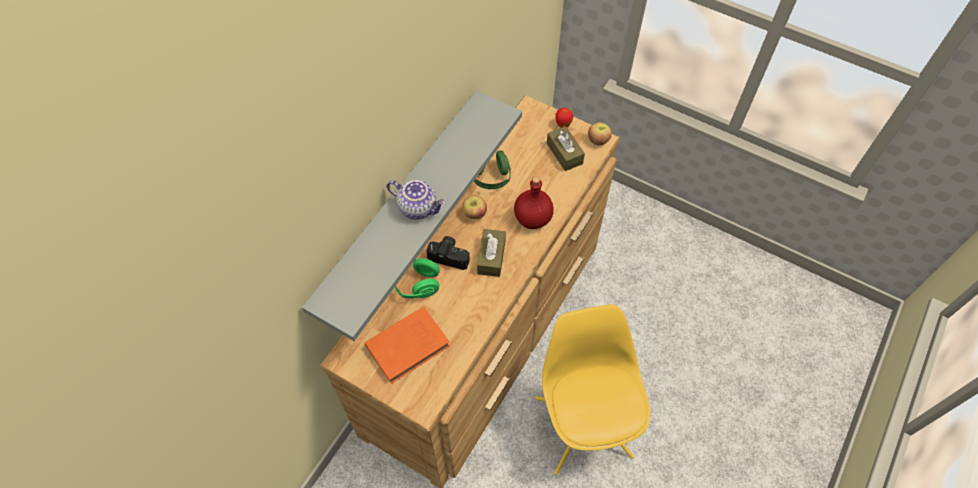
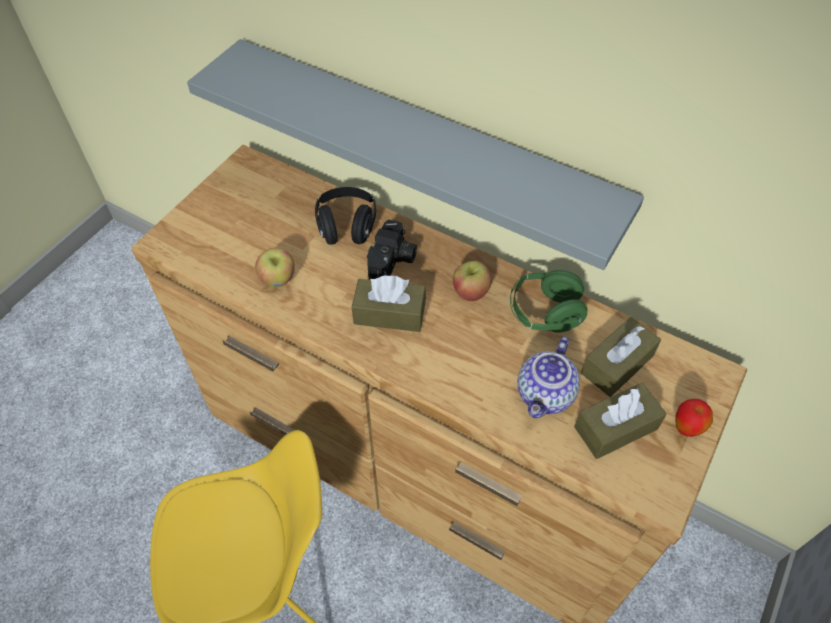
camera: 90 degrees right, 5 degrees down
orange book [365,306,450,384] -> none
teapot [387,180,446,220] -> teapot moved to [517,336,580,418]
green headphones [394,258,440,298] -> black headphones [315,187,376,245]
red bottle [514,177,554,229] -> none
apple [588,122,612,146] -> apple moved to [255,248,295,287]
none -> brown tissue box [581,317,661,397]

